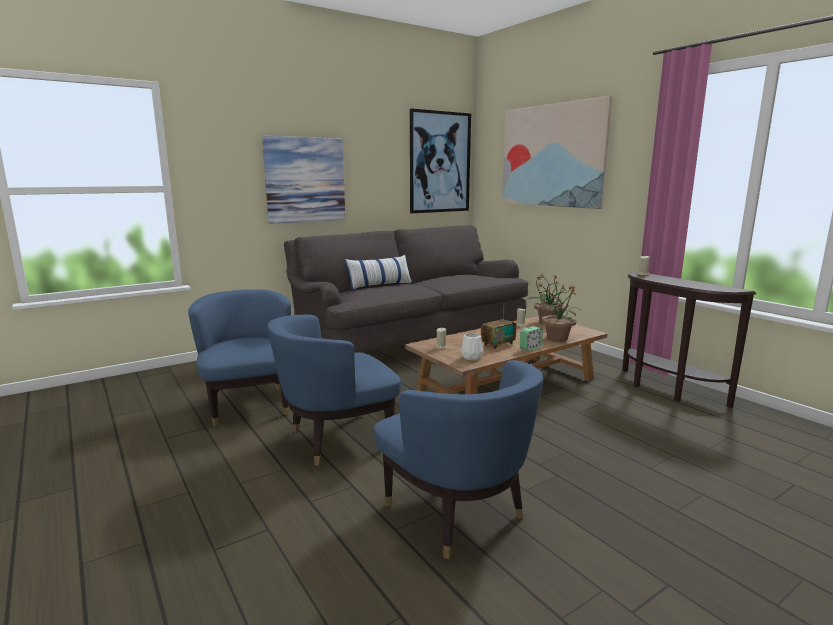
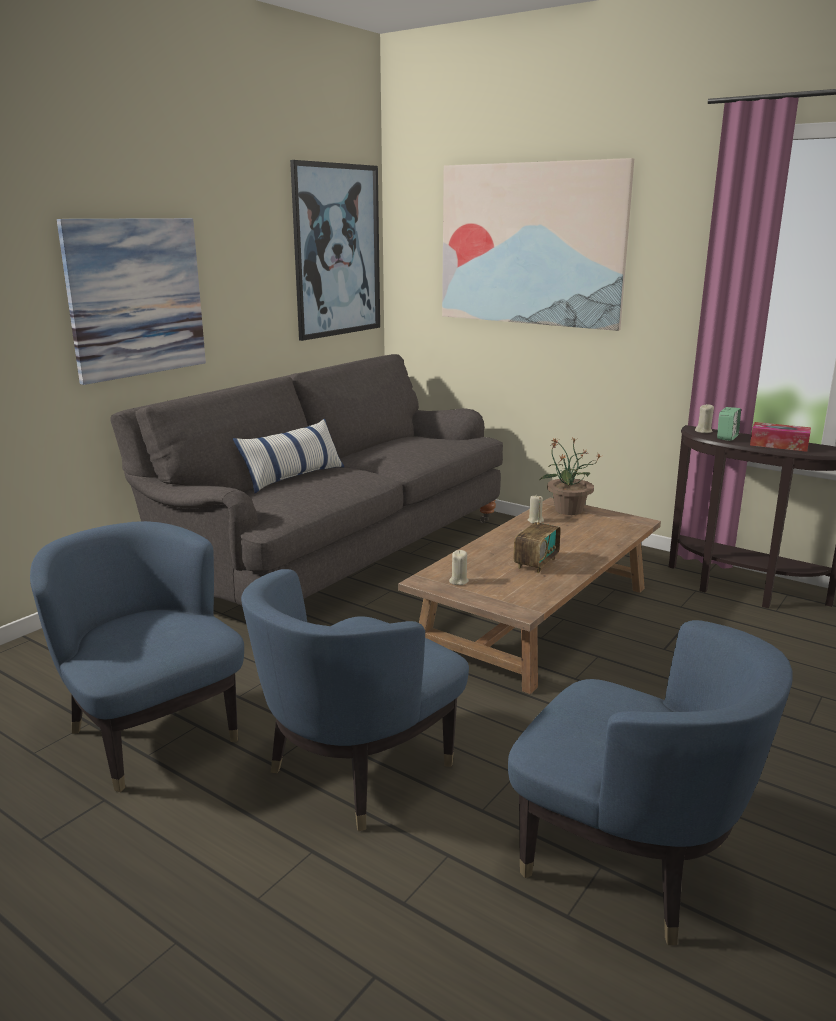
camera: 20 degrees left, 5 degrees up
white vase [461,333,483,360] -> none
alarm clock [520,326,543,351] -> alarm clock moved to [717,407,741,441]
potted plant [539,285,579,341] -> none
none -> tissue box [750,422,811,452]

